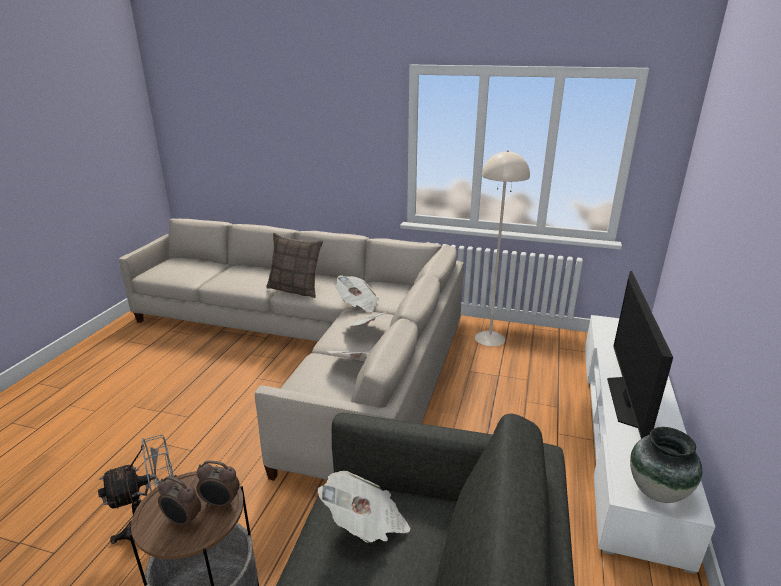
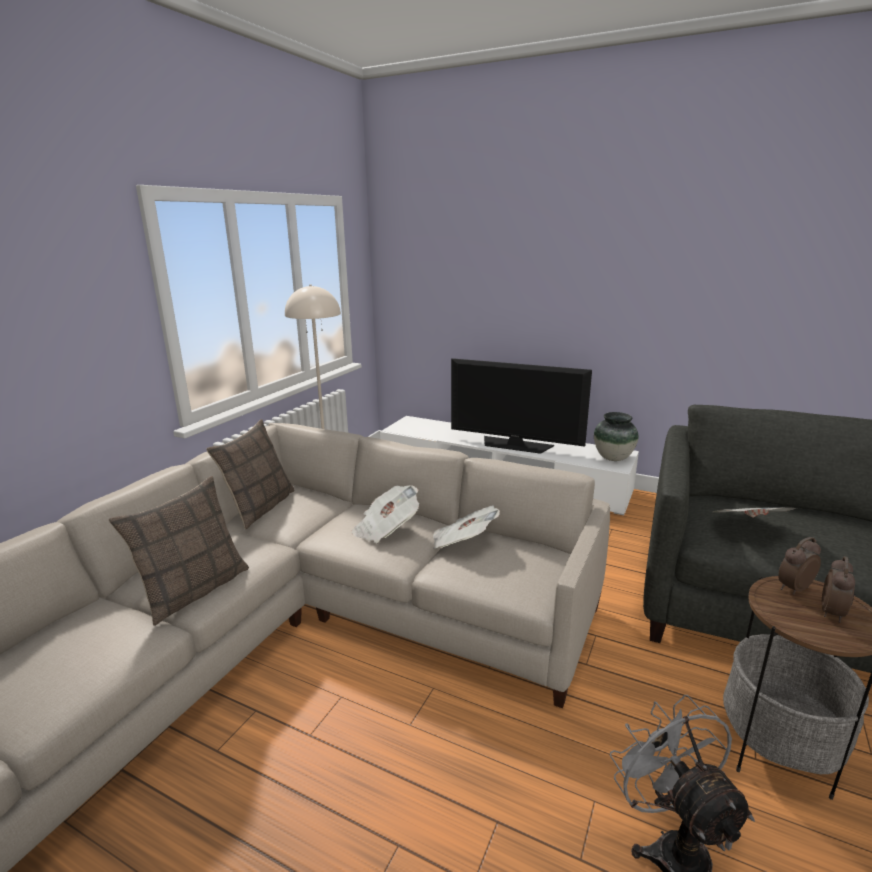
camera: 80 degrees left, 5 degrees down
alarm clock [197,461,240,508] -> alarm clock turned 135 degrees counterclockwise [778,537,821,595]
newspaper [335,275,379,312] -> none
none -> pillow [206,419,294,529]

